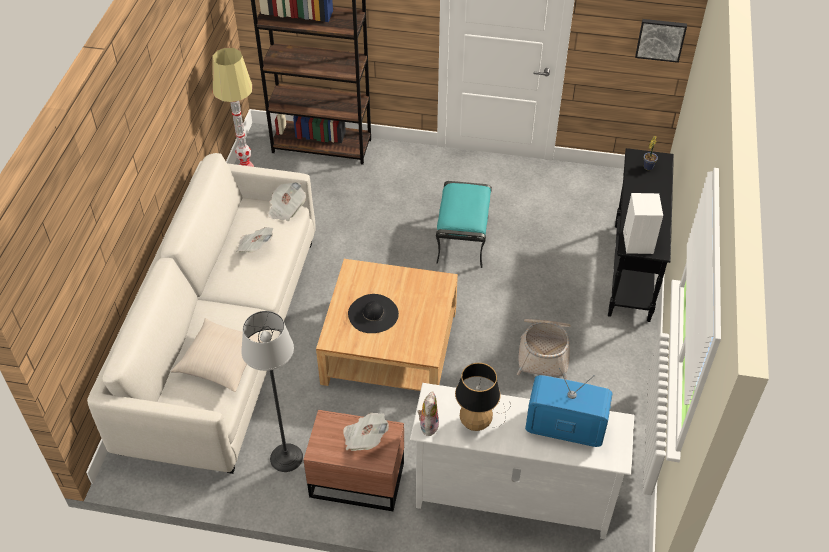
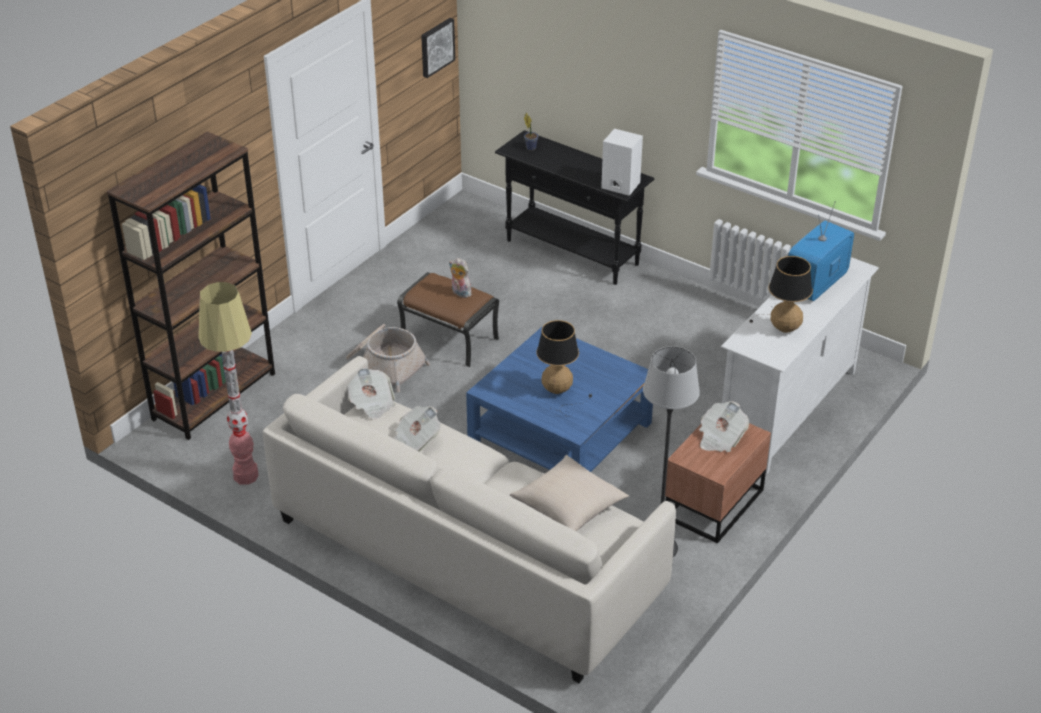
camera: 65 degrees left, 10 degrees down
beige coffee table [316,259,458,391] -> blue coffee table [466,325,653,472]
black hat [348,294,399,333] -> table lamp [536,320,592,417]
plush toy [418,391,439,438] -> plush toy moved to [449,258,472,298]
turquoise ottoman [436,181,492,268] -> brown ottoman [397,272,499,367]
basket [517,319,571,380] -> basket moved to [346,324,430,392]

